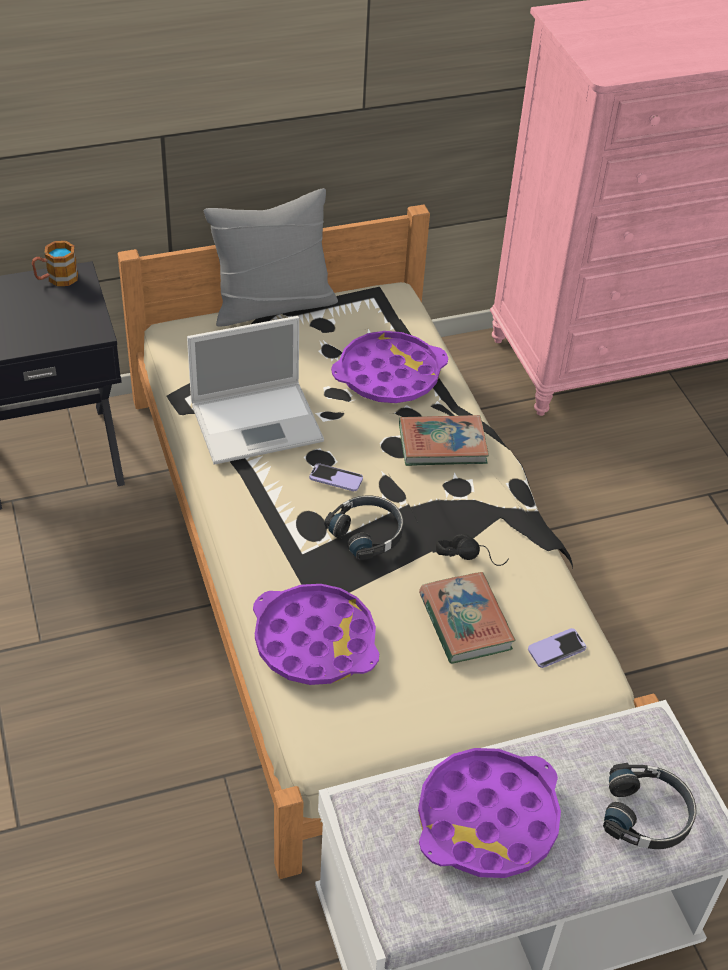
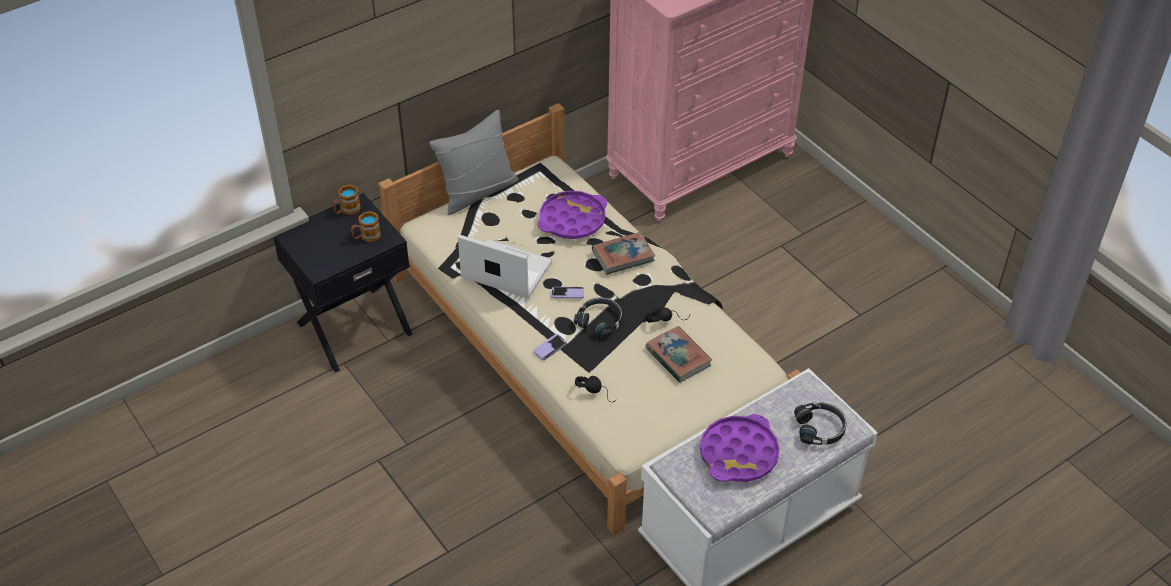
camera: 15 degrees left, 0 degrees up
laptop [187,316,324,465] -> laptop turned 120 degrees counterclockwise [458,234,552,298]
purple tray [253,584,379,685] -> black headphones [575,376,617,402]
phone [528,628,586,668] -> phone moved to [534,334,567,360]
none -> mug [351,211,381,242]

